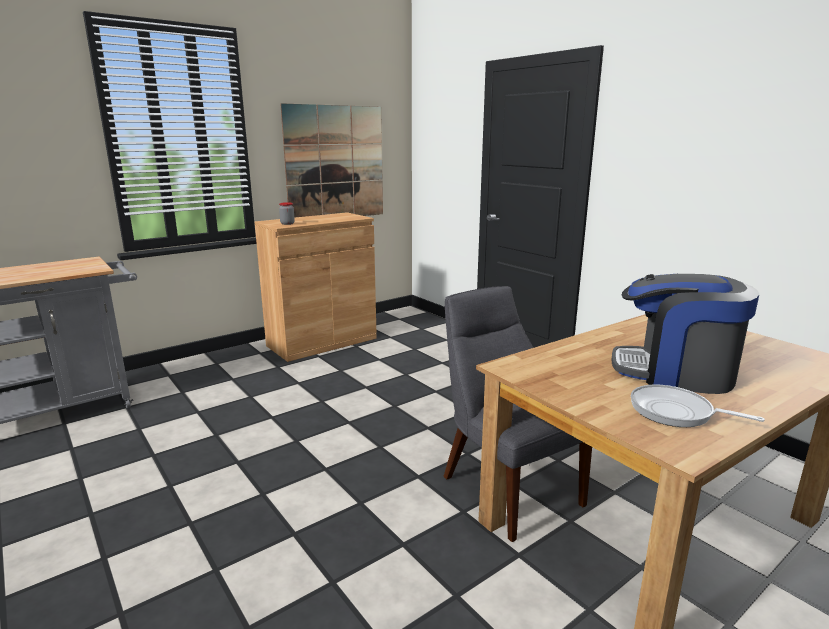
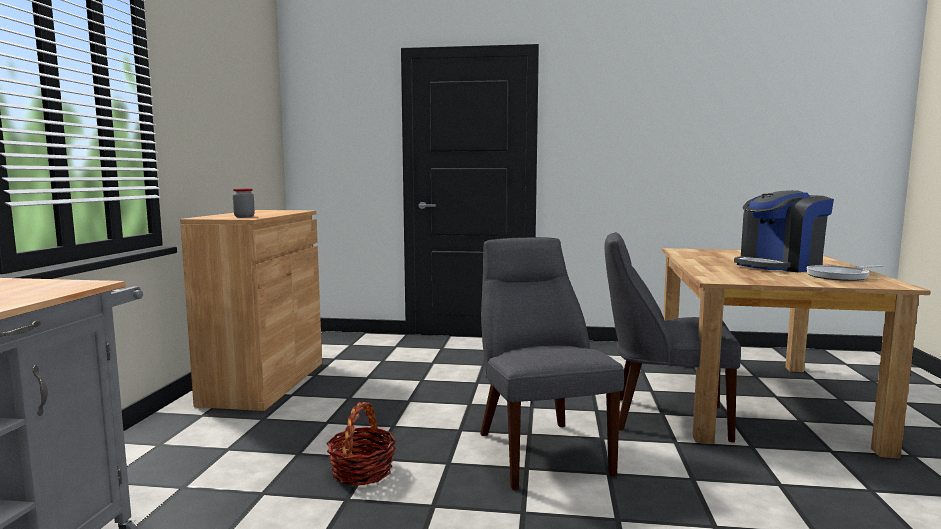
camera: 45 degrees left, 10 degrees down
picture [280,103,383,218] -> none
none -> basket [326,402,396,486]
none -> grey chair [480,237,624,490]

